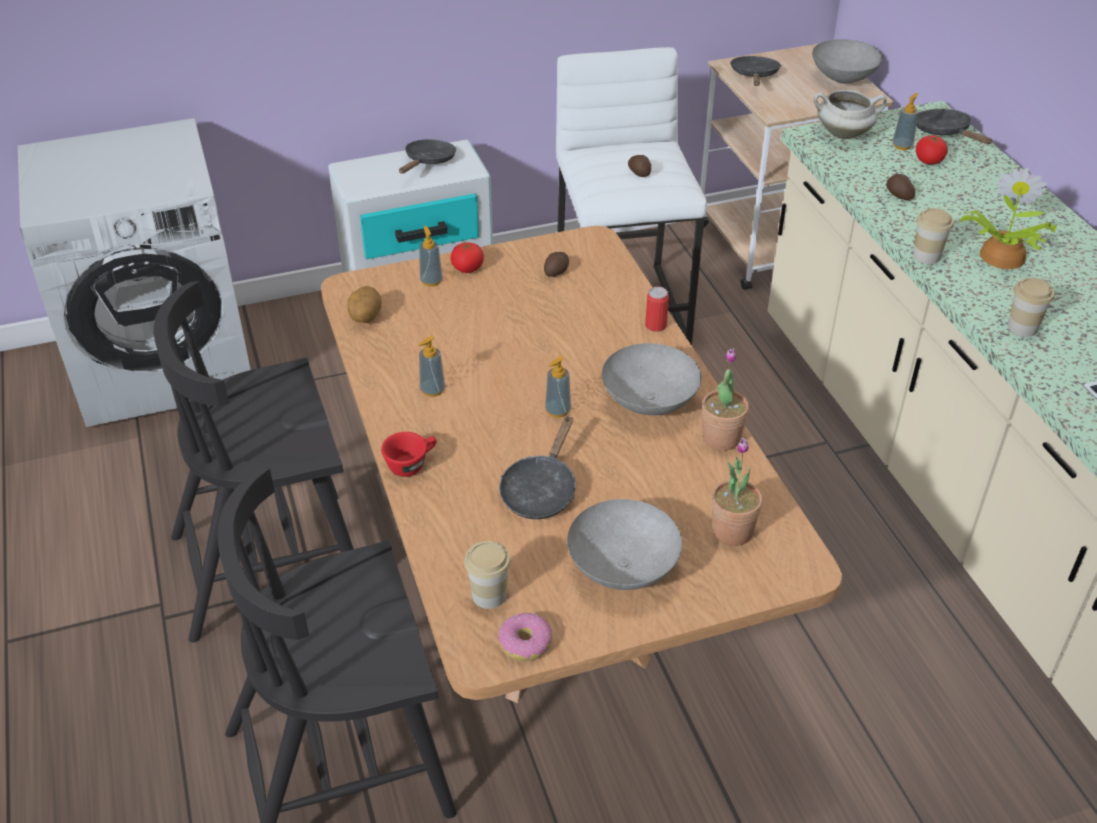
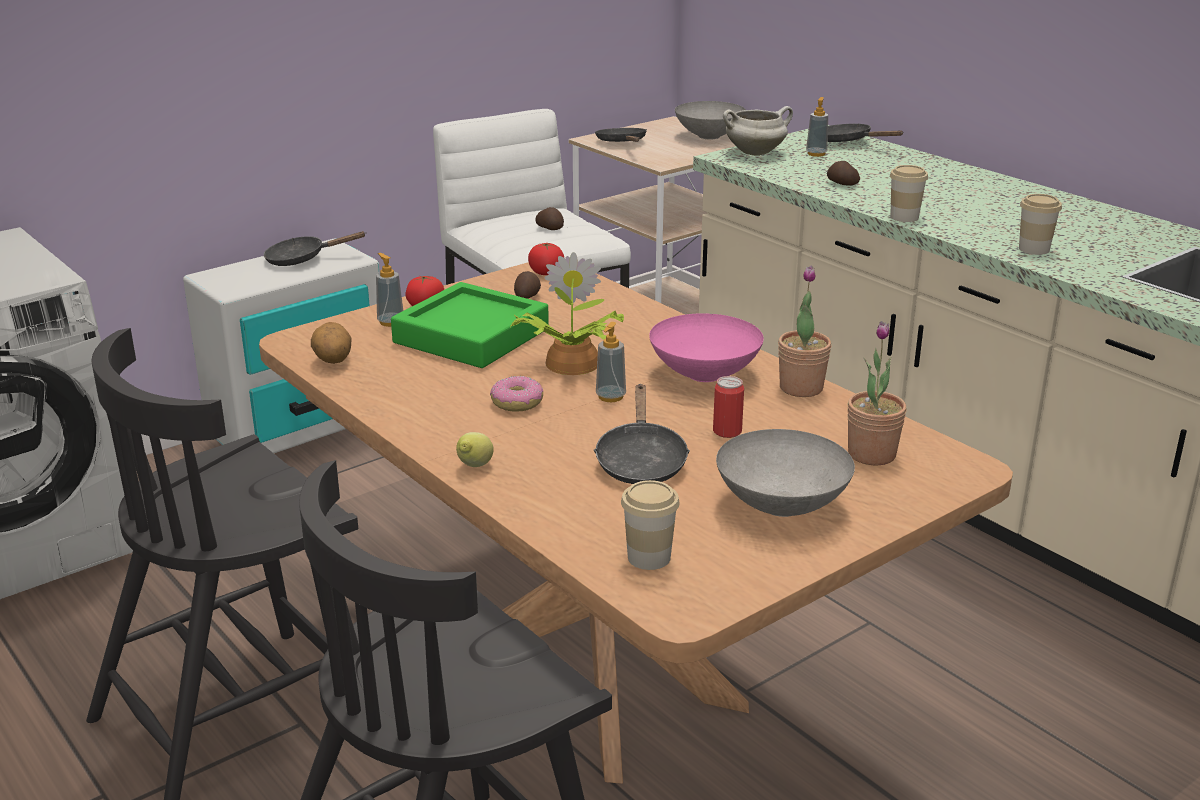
camera: 20 degrees left, 15 degrees down
red cup [381,432,437,477] -> lemon [456,432,494,467]
black frying pan [399,139,456,174] -> black frying pan turned 105 degrees counterclockwise [263,231,367,266]
soap dispenser [418,336,445,397] -> none
donut [498,613,552,661] -> donut moved to [490,376,543,412]
grey bowl [602,343,702,415] -> pink bowl [649,313,764,382]
can [645,287,669,332] -> can moved to [713,376,744,438]
tomato [916,135,948,165] -> tomato moved to [528,243,564,275]
potted plant [959,168,1057,269] -> potted plant moved to [511,252,624,375]
none -> green tray [391,282,549,368]

